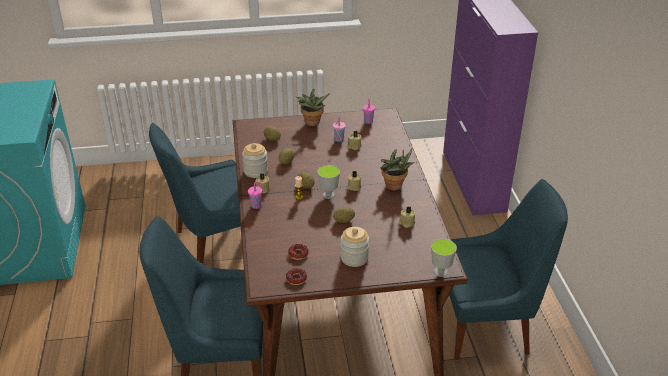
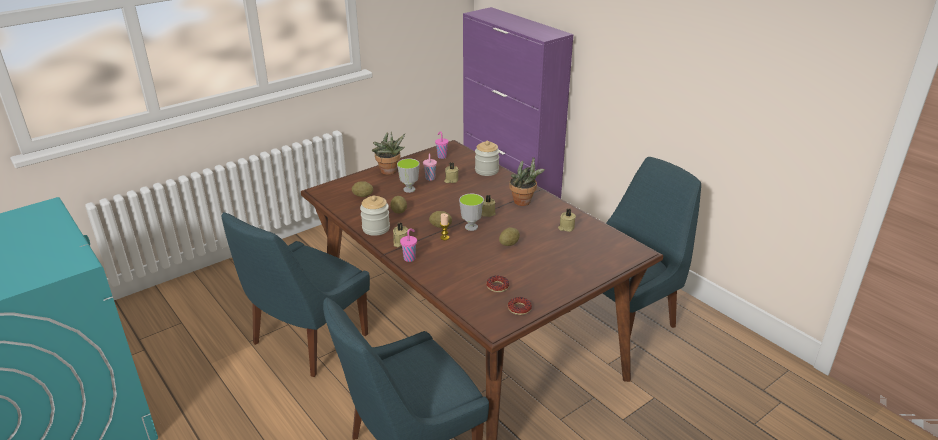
camera: 30 degrees left, 5 degrees down
jar [341,227,369,267] -> jar moved to [475,141,500,176]
cup [431,239,457,277] -> cup moved to [397,158,420,193]

